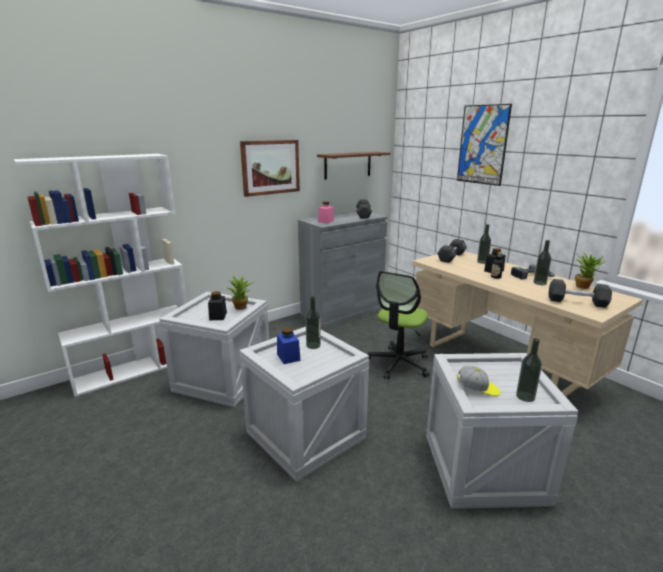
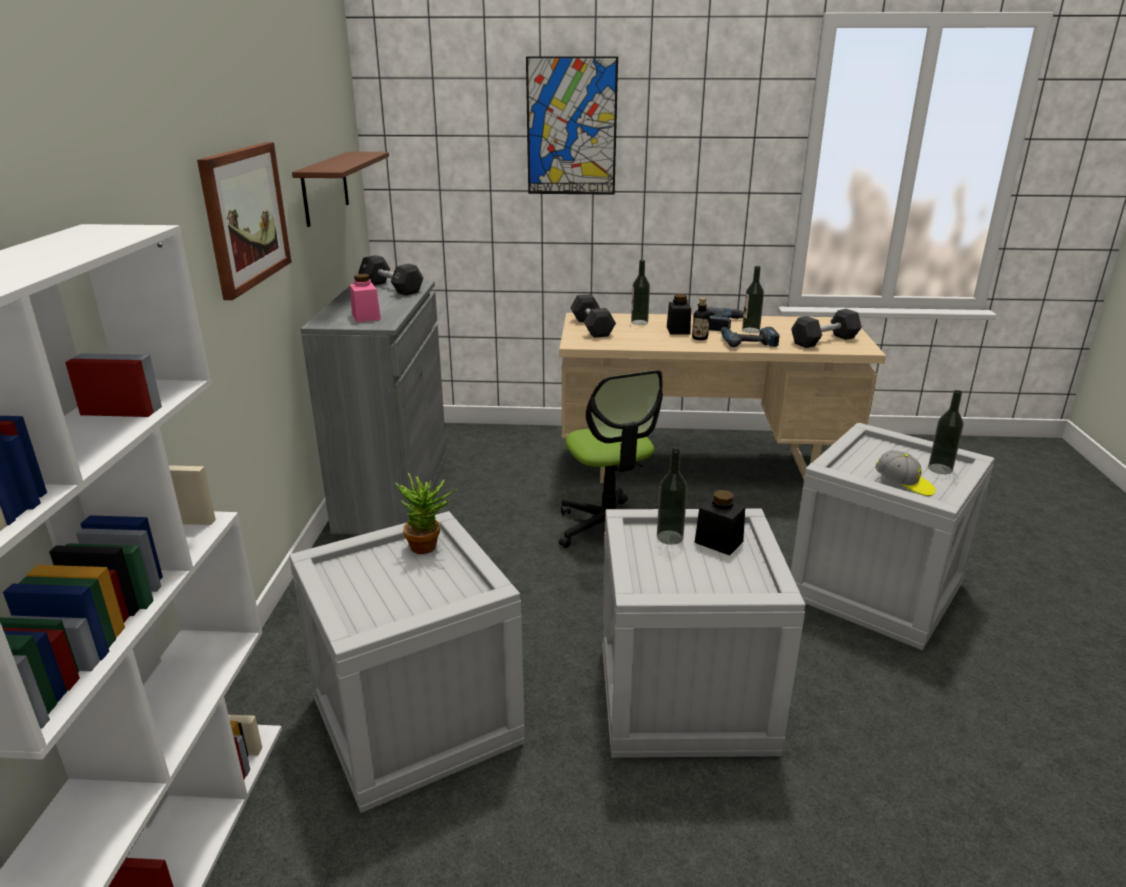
camera: 50 degrees left, 5 degrees up
black jar [208,291,227,320] -> black jar moved to [694,490,745,556]
blue jar [277,328,301,364] -> none
cap [457,366,500,396] -> cap turned 75 degrees clockwise [875,450,936,496]
potted plant [575,253,605,289] -> none
none -> power drill [721,327,780,347]

